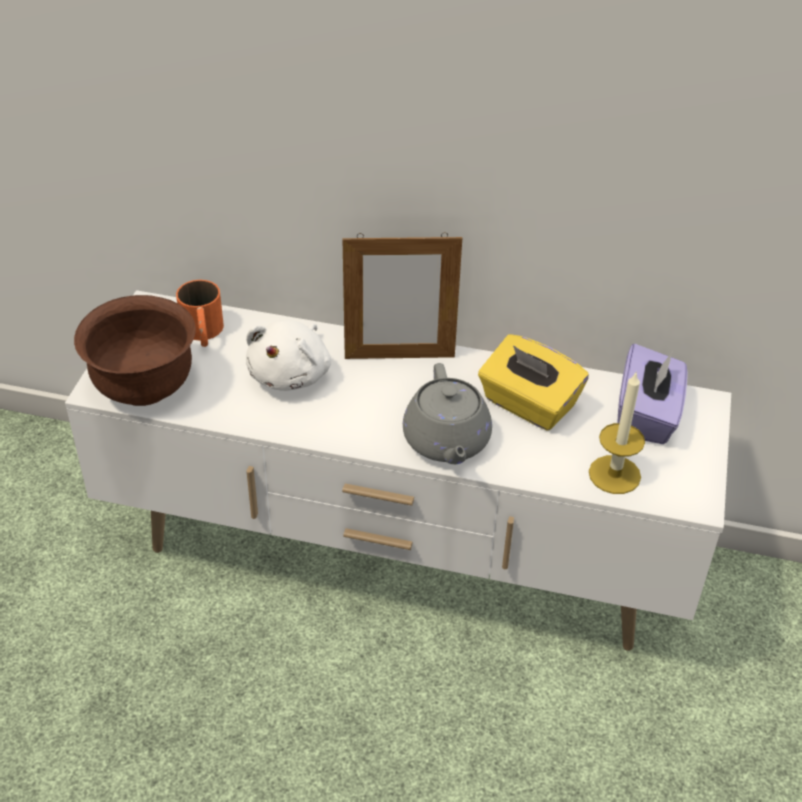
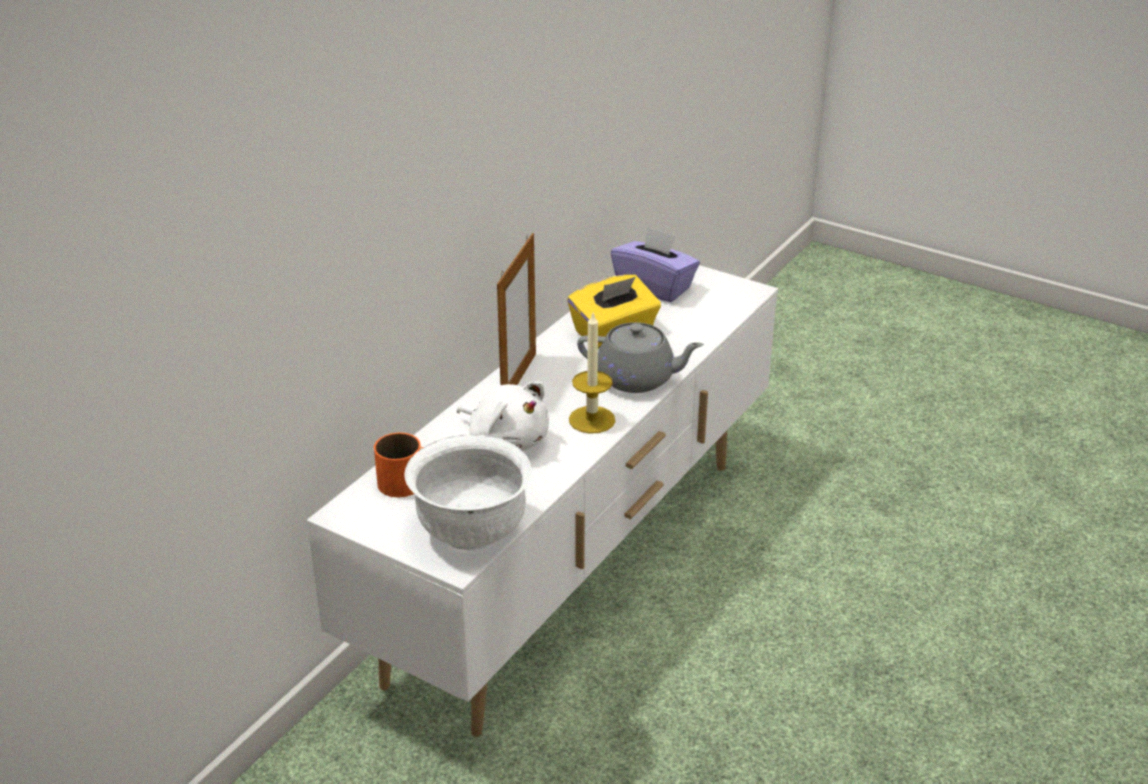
camera: 70 degrees left, 10 degrees down
brown bowl [74,295,196,406] -> white bowl [404,435,532,551]
candle [589,371,645,494] -> candle moved to [569,313,615,434]

